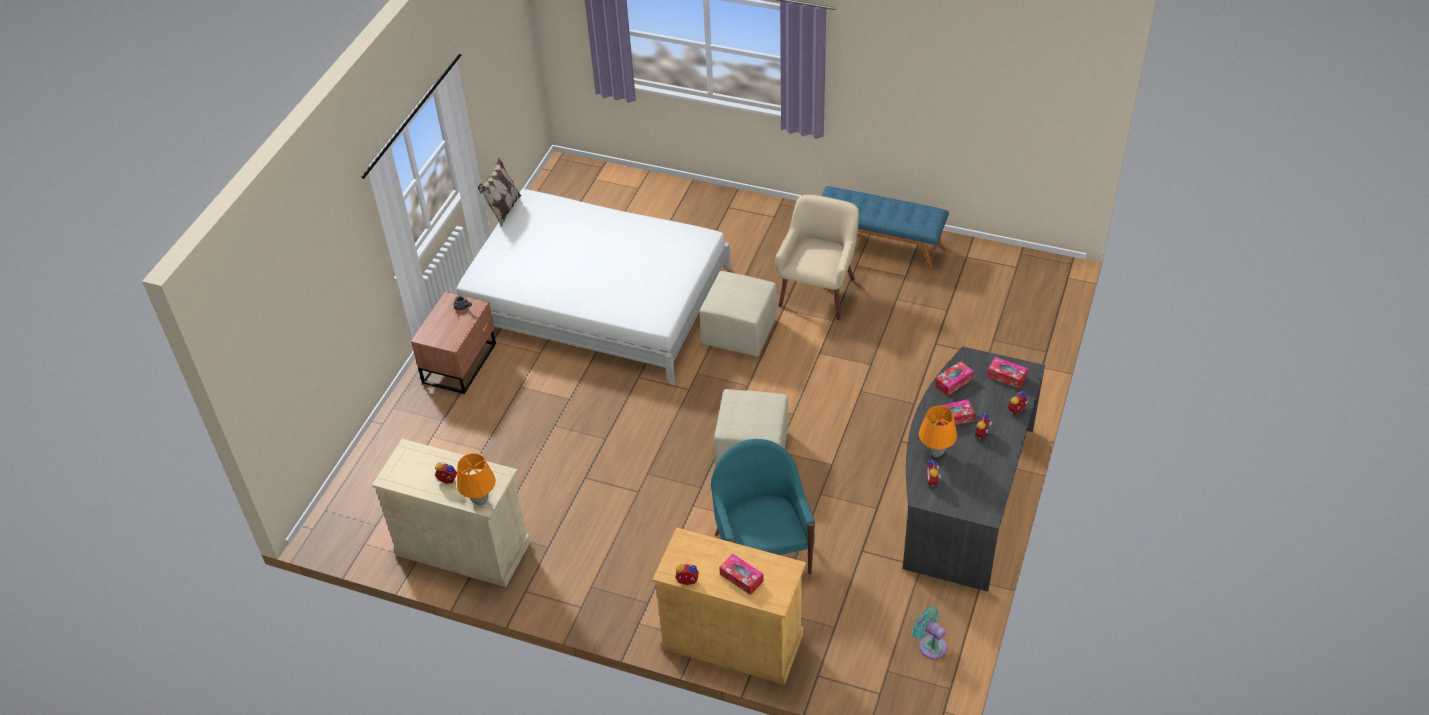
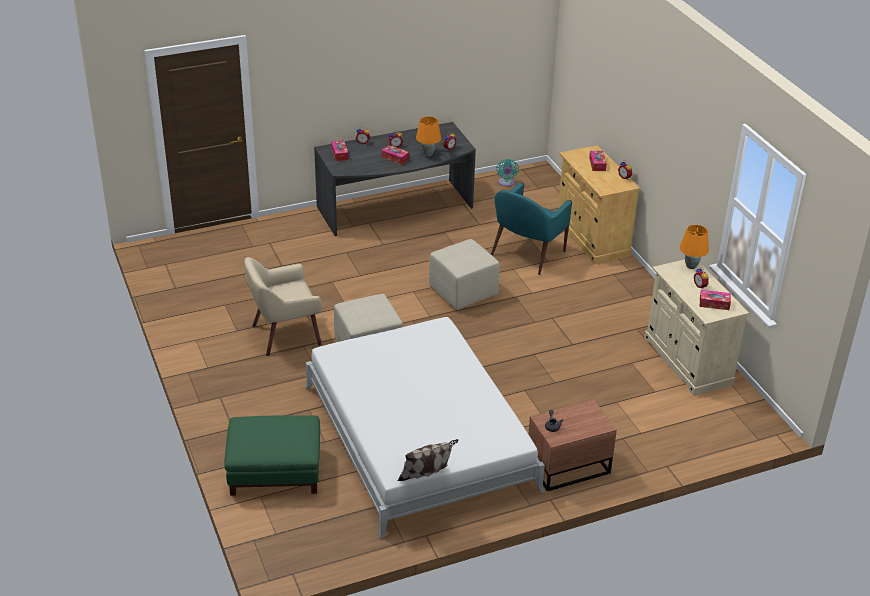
camera: 135 degrees left, 10 degrees down
blue bench [821,186,949,271] -> none
tissue box [934,361,974,396] -> tissue box moved to [700,290,731,310]
none -> green ottoman [224,415,320,496]

